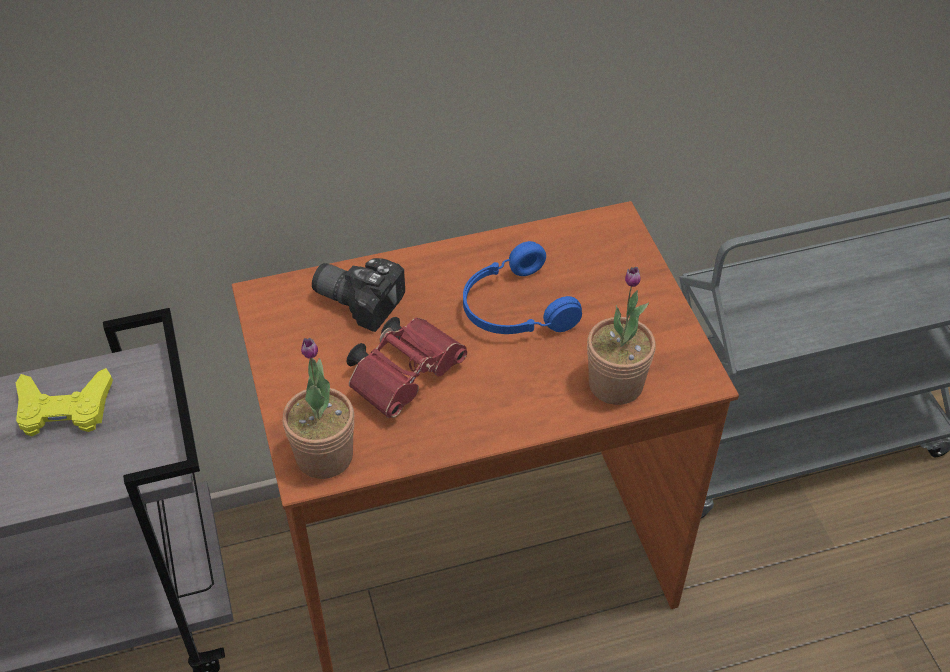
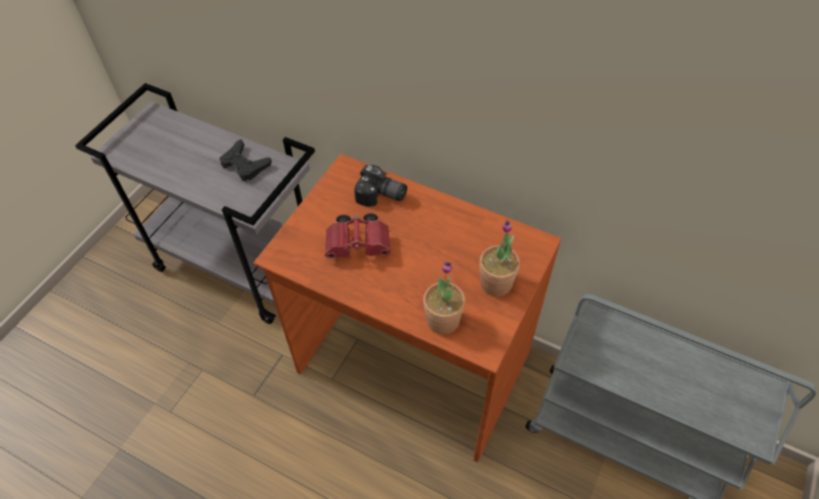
camera: 45 degrees right, 5 degrees up
yellow game controller [16,368,113,436] -> black game controller [219,139,272,181]
potted plant [282,338,354,479] -> potted plant moved to [479,220,520,296]
camera [312,258,405,332] -> camera turned 135 degrees clockwise [354,165,407,207]
blue headphones [463,241,582,334] -> none

